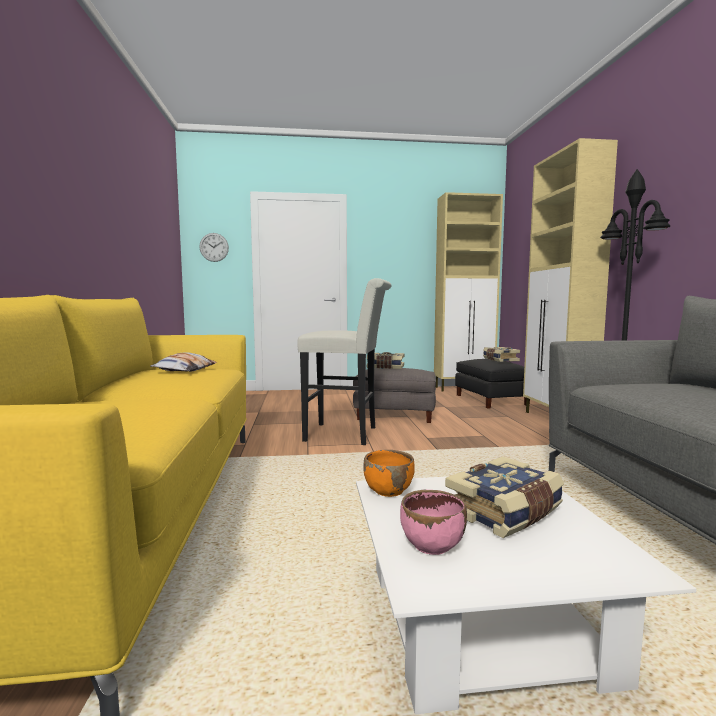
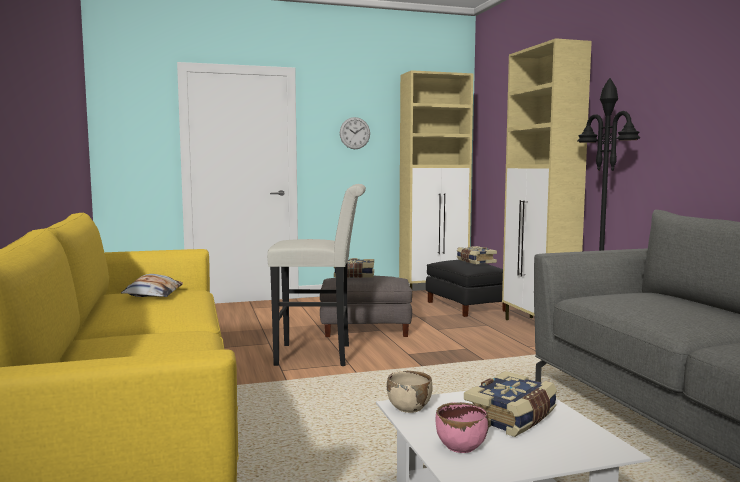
camera: 10 degrees left, 0 degrees up
wall clock [199,233,229,262] -> wall clock moved to [340,117,370,149]
orange bowl [363,450,415,497] -> beige bowl [387,371,432,413]

